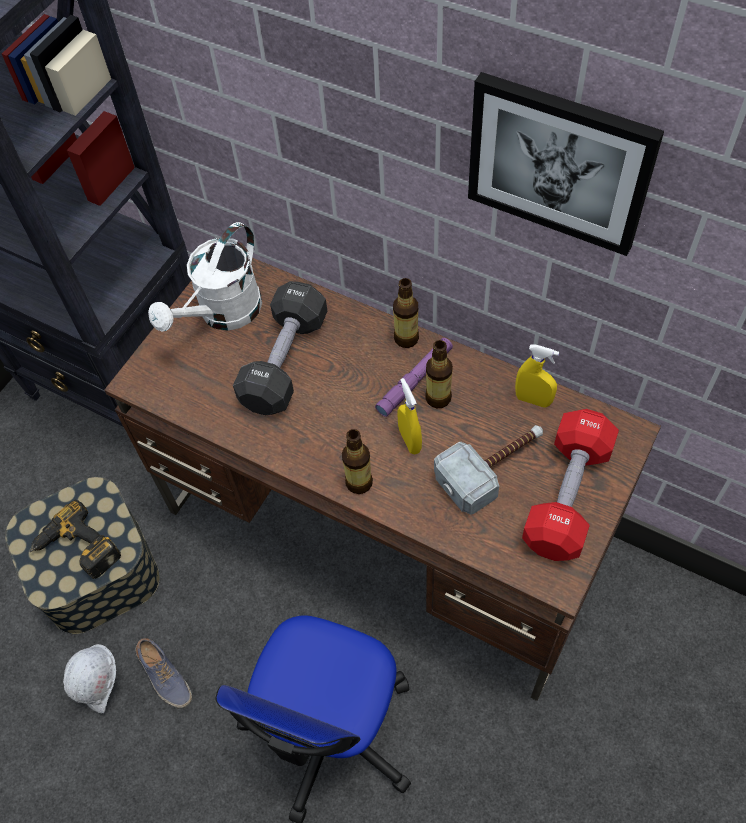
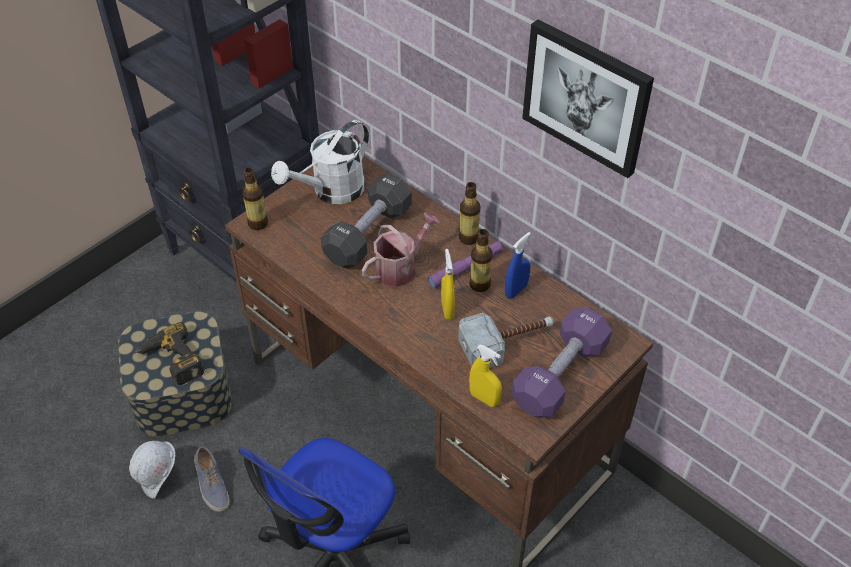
camera: 10 degrees right, 10 degrees down
bottle [342,429,373,494] -> bottle moved to [242,168,268,230]
yellow spray bottle [515,345,559,408] -> yellow spray bottle moved to [469,345,502,407]
red dumbbell [522,409,619,561] -> purple dumbbell [512,307,612,418]
none -> watering can [362,213,440,287]
none -> blue spray bottle [505,232,531,299]

